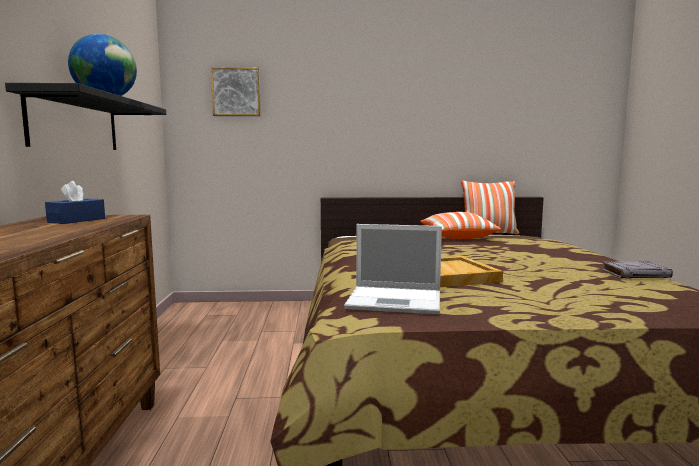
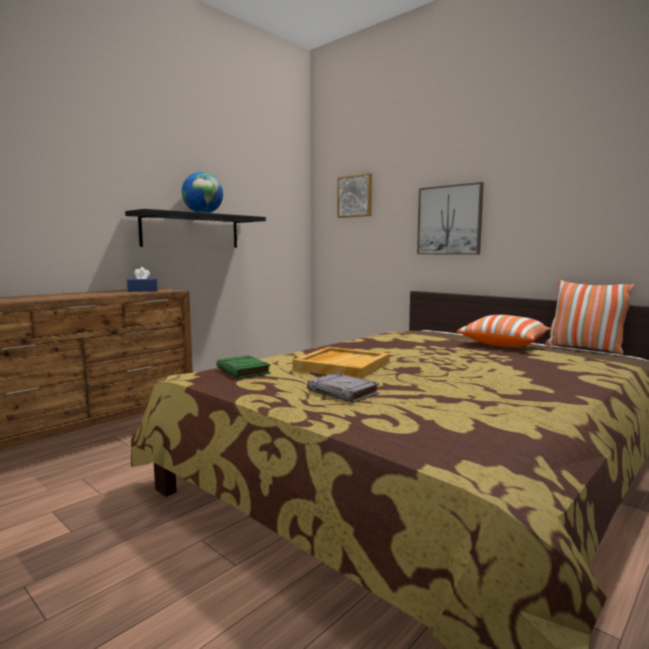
camera: 45 degrees right, 0 degrees up
laptop [344,224,442,314] -> green book [217,355,271,379]
grey book [602,261,673,279] -> grey book moved to [307,373,380,403]
none -> picture [417,182,484,255]

